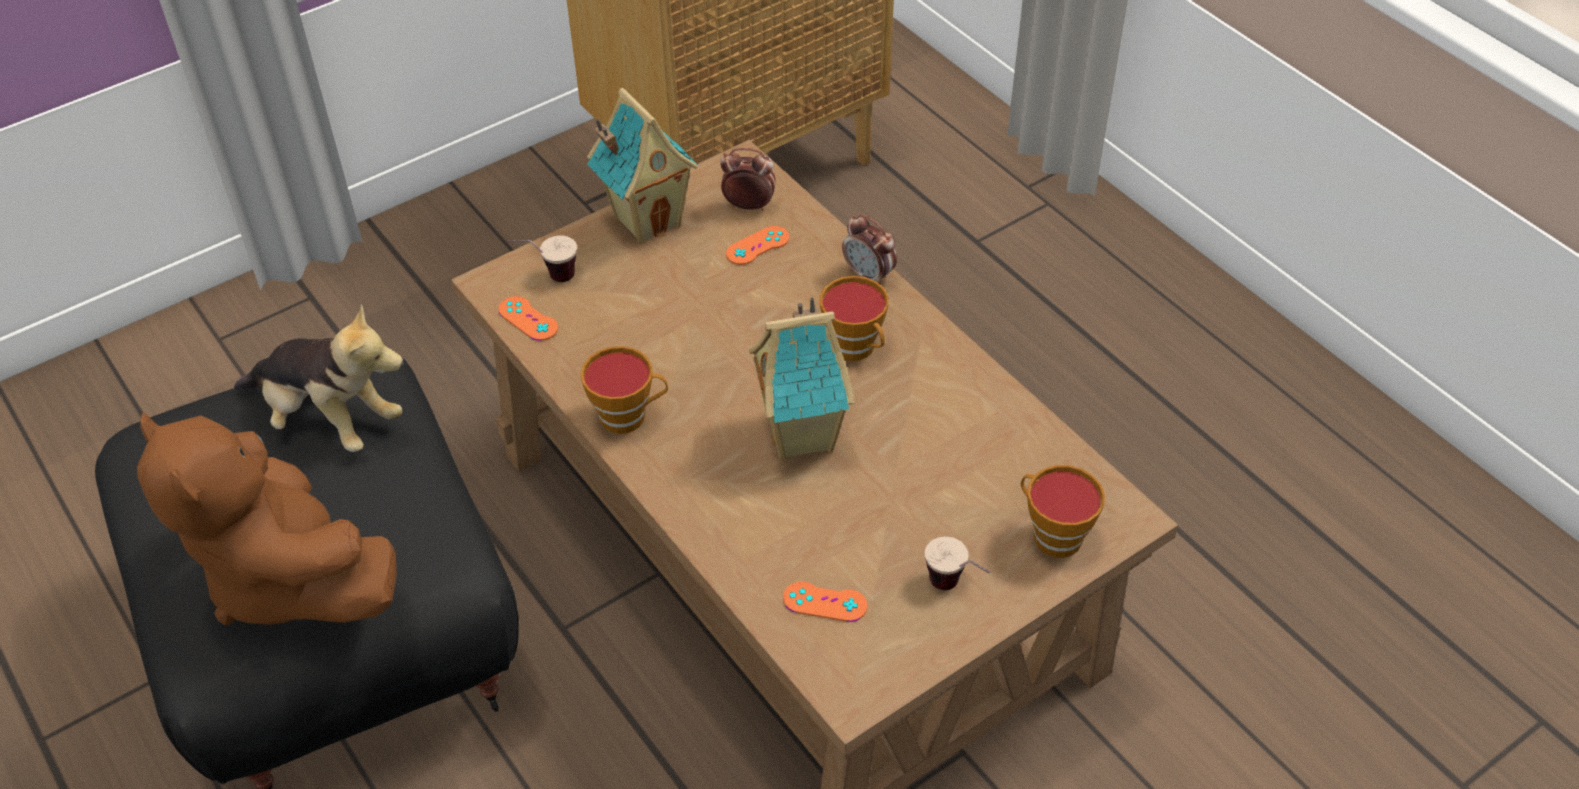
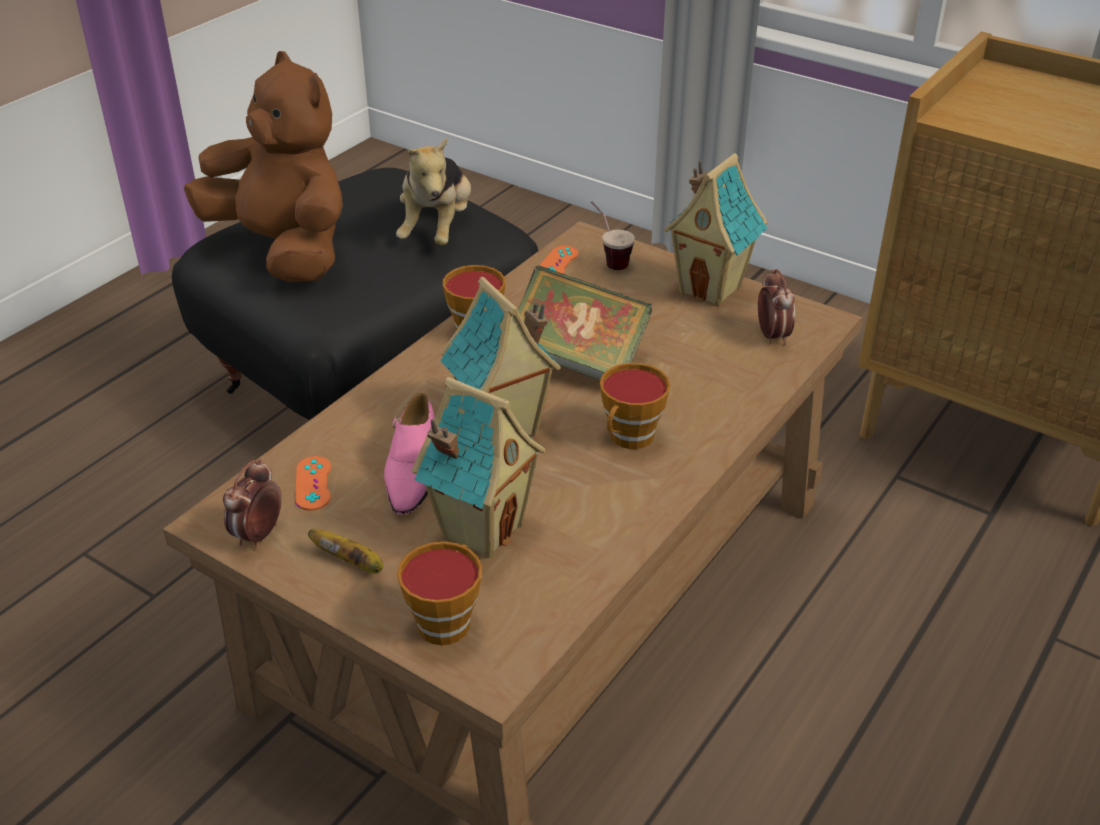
camera: 70 degrees right, 10 degrees down
brown plush toy [137,413,397,625] -> brown plush toy turned 105 degrees clockwise [184,51,343,282]
orange game controller [726,226,789,265] -> none
alarm clock [842,214,897,281] -> alarm clock moved to [223,459,282,548]
cup [925,537,991,590] -> banana [308,529,383,573]
none -> pink shoe [384,393,435,515]
none -> toy house [412,377,545,558]
none -> book [518,266,652,381]

